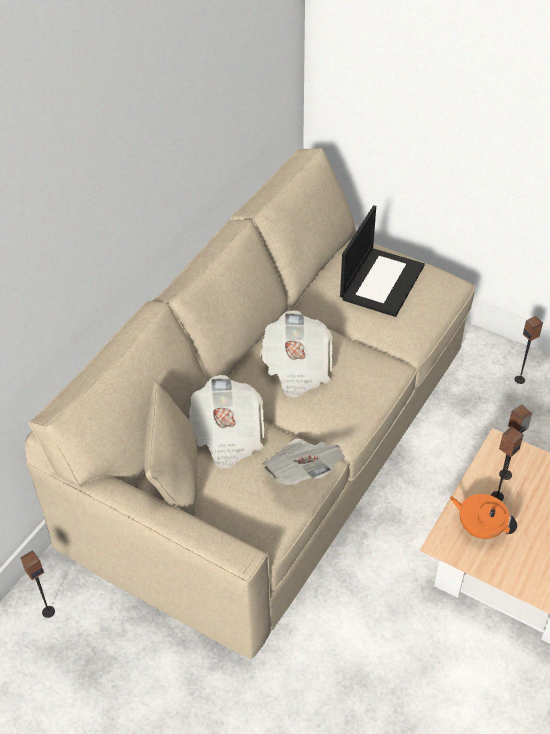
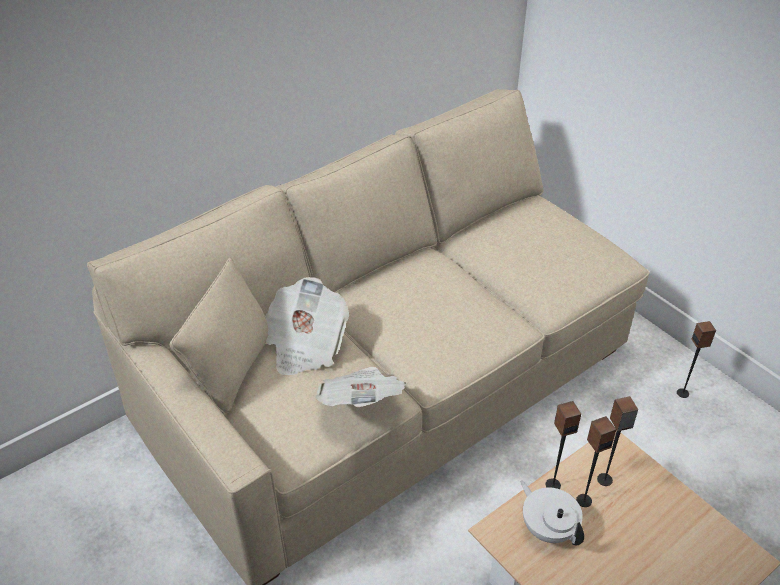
camera: 20 degrees right, 5 degrees down
speaker [20,550,55,618] -> speaker moved to [546,401,581,489]
newspaper [260,310,333,398] -> none
laptop [340,205,425,317] -> none
orange teapot [449,494,517,539] -> white teapot [521,481,584,545]

